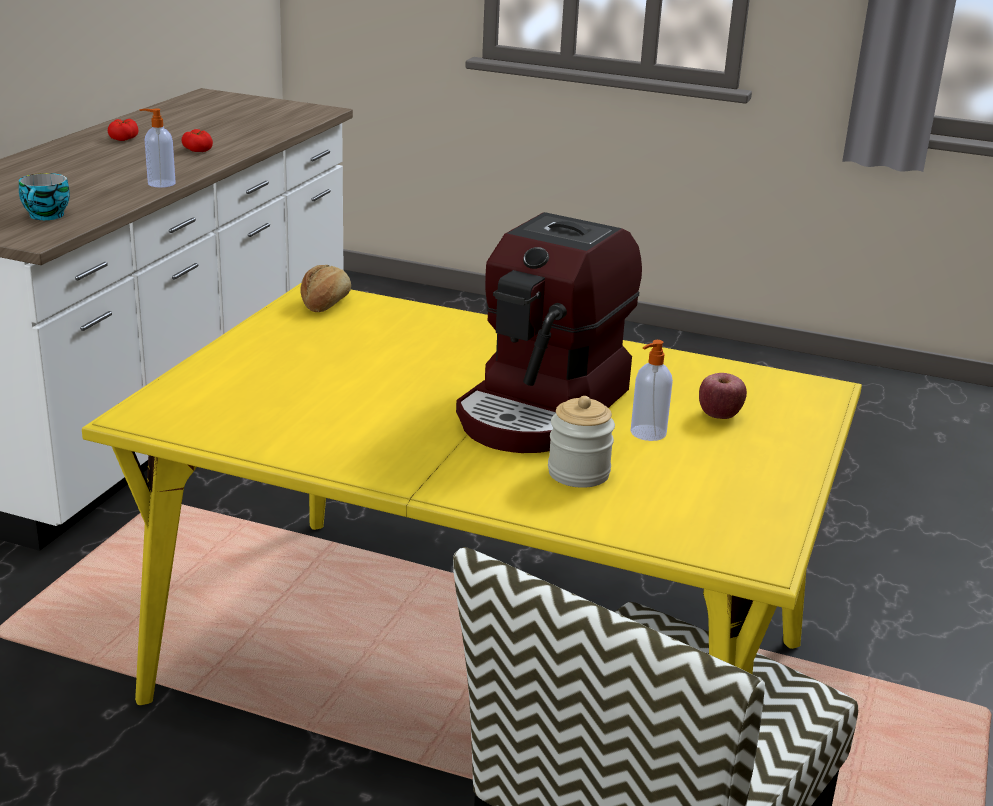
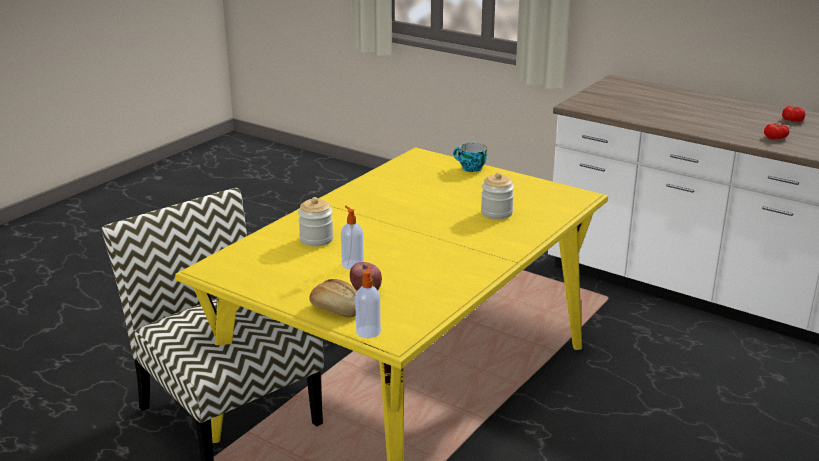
camera: 105 degrees right, 0 degrees up
cup [19,173,70,220] -> cup moved to [453,143,487,172]
soap dispenser [140,109,176,188] -> soap dispenser moved to [355,265,381,338]
bread [300,265,351,312] -> bread moved to [309,279,356,317]
coffee machine [456,212,642,453] -> none
none -> jar [481,173,514,219]

